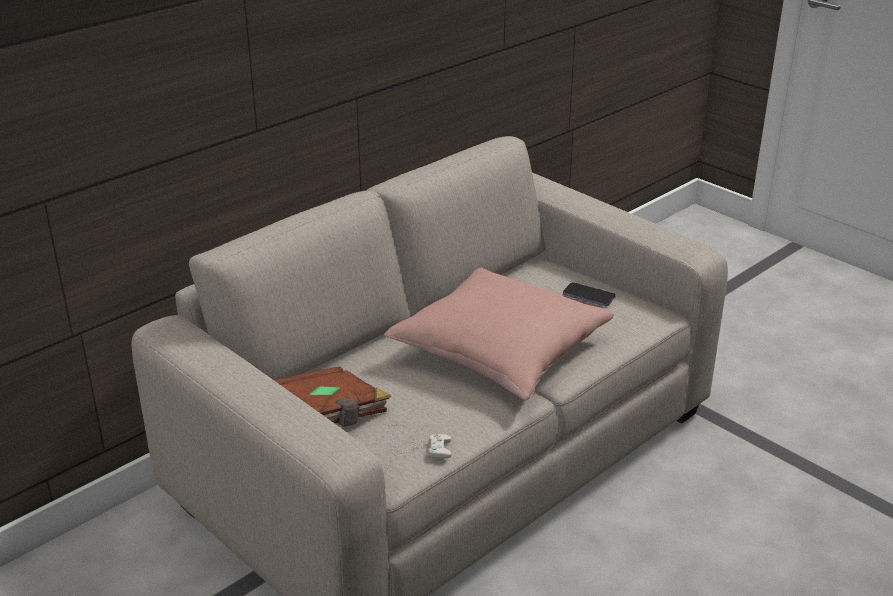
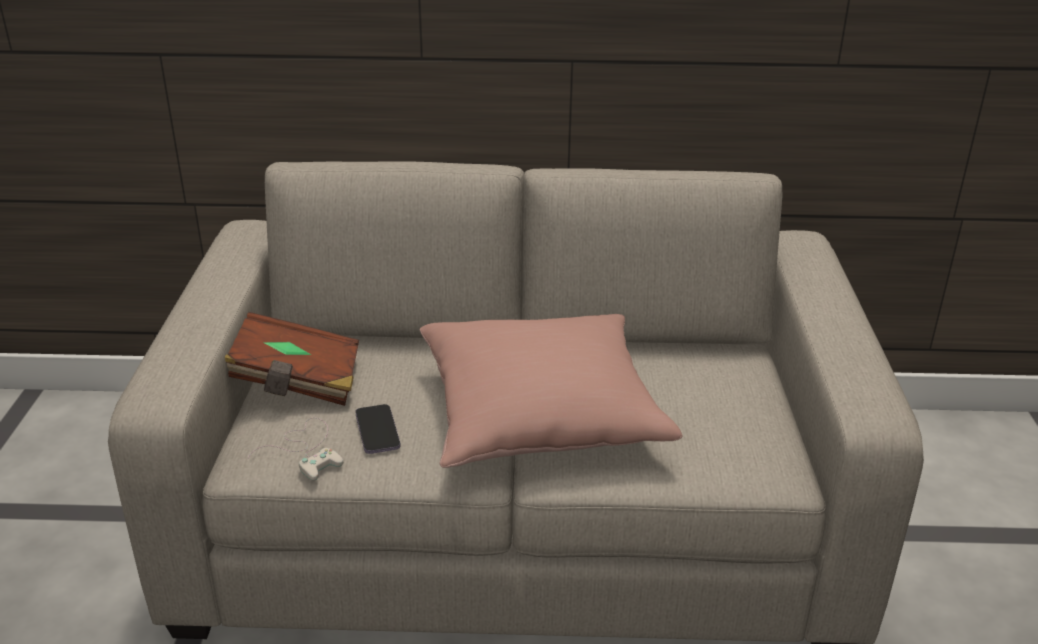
camera: 45 degrees right, 0 degrees up
phone [563,282,616,306] -> phone moved to [355,404,401,454]

